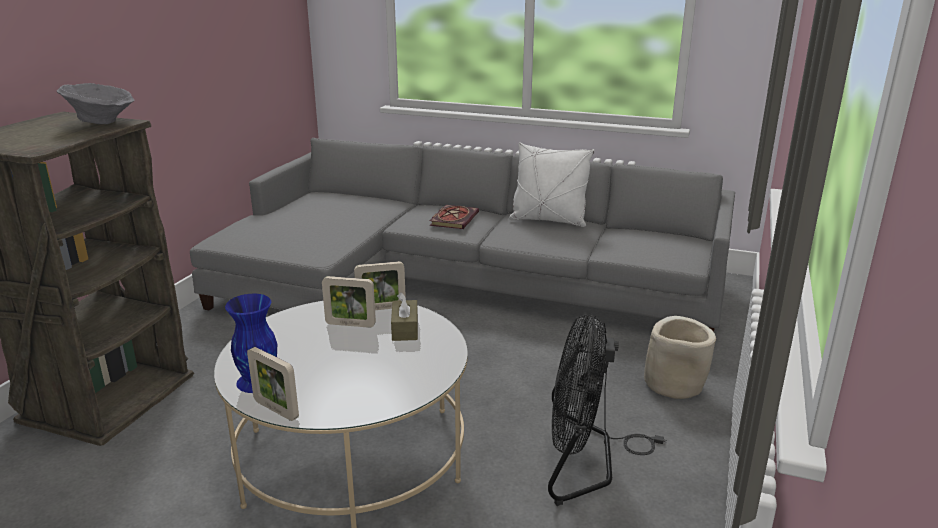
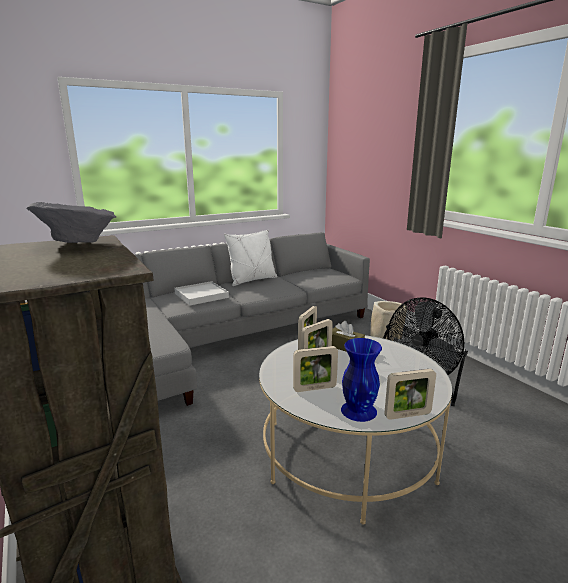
camera: 50 degrees left, 5 degrees down
book [430,205,479,229] -> white tray [174,281,229,306]
none -> picture frame [293,346,338,392]

